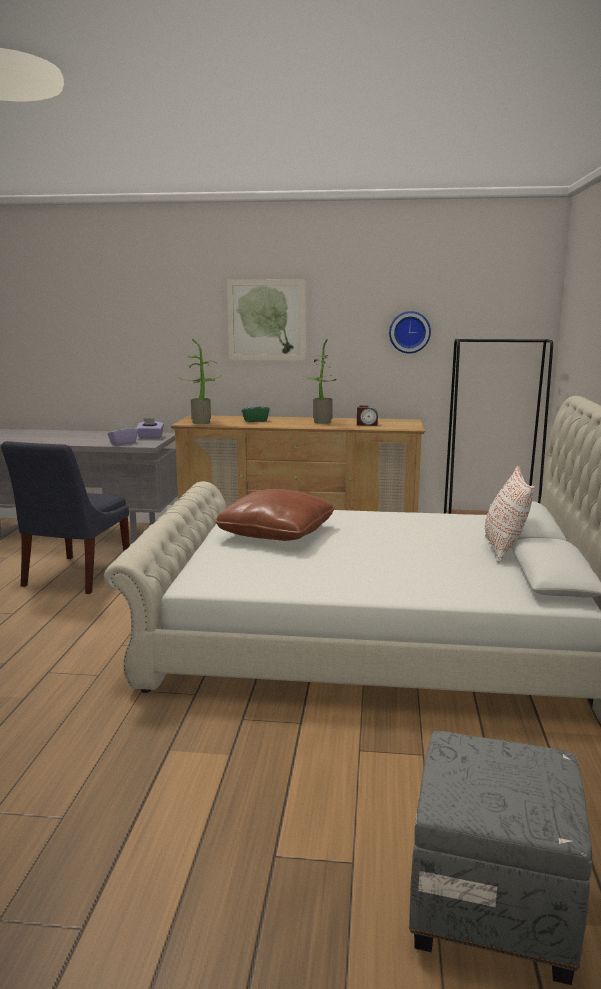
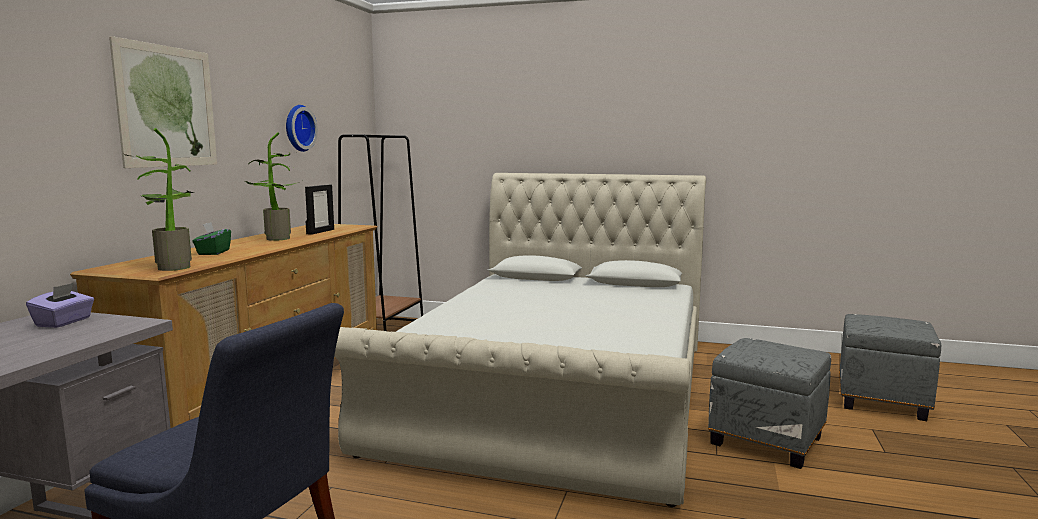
camera: 80 degrees left, 5 degrees down
purple tissue box [107,422,138,445] -> none
brown pillow [215,489,335,541] -> none
alarm clock [357,405,378,426] -> picture frame [305,184,334,235]
white pillow [485,466,534,563] -> none
none -> grey ottoman [708,338,831,469]

